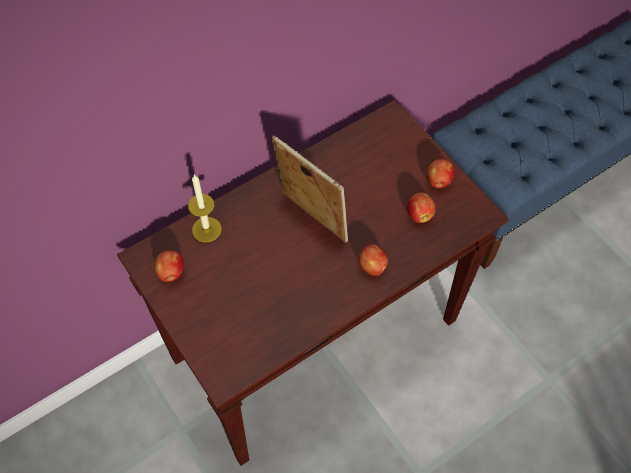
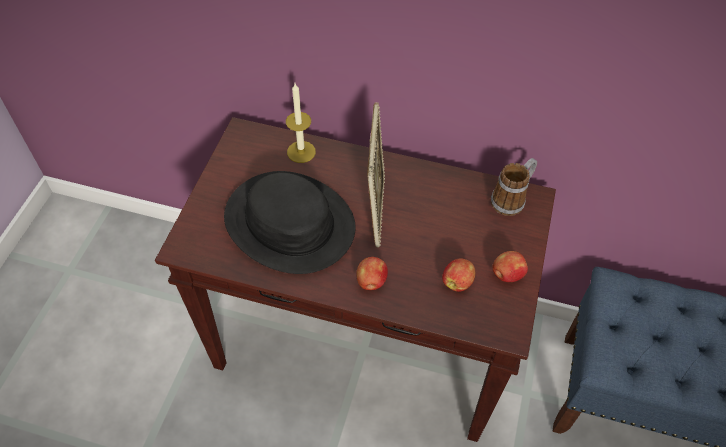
camera: 50 degrees right, 5 degrees down
apple [154,251,184,282] -> none
none -> black hat [224,171,356,274]
none -> mug [491,158,537,216]

